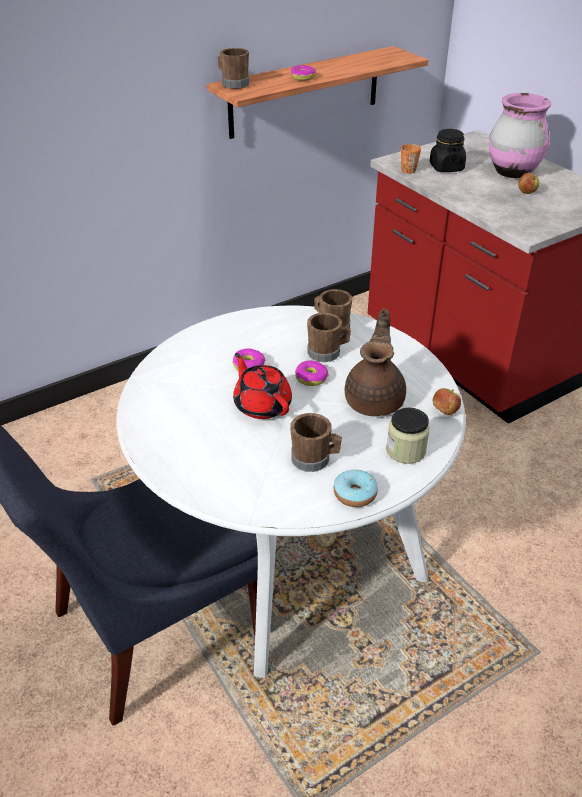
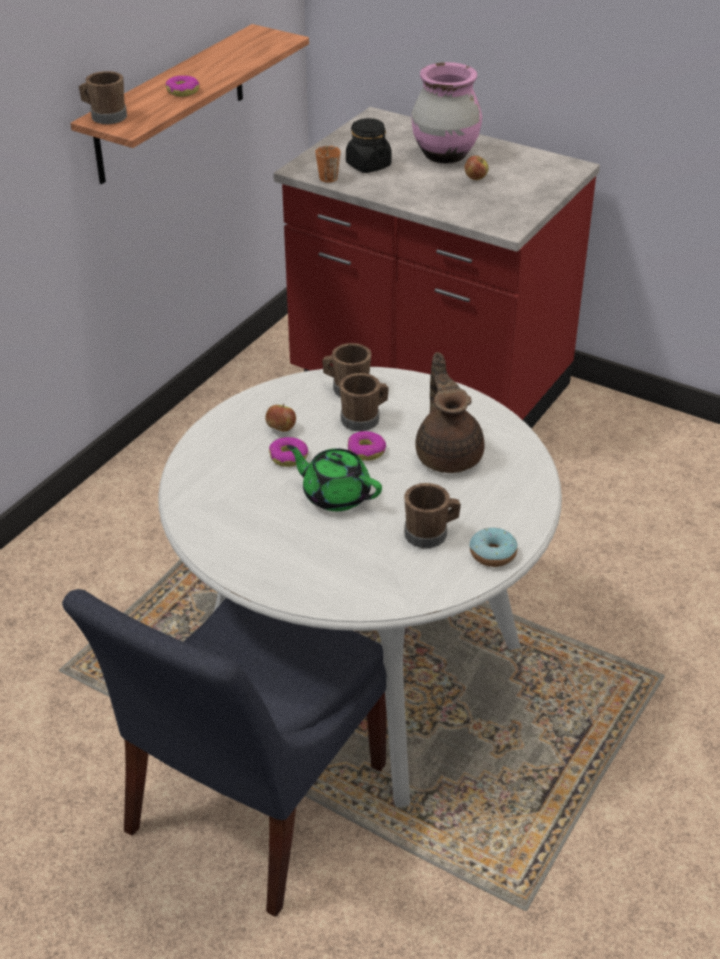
camera: 25 degrees left, 0 degrees up
red teapot [233,353,292,419] -> green teapot [287,445,382,511]
jar [386,408,430,464] -> none
apple [433,388,461,415] -> apple moved to [265,404,296,432]

